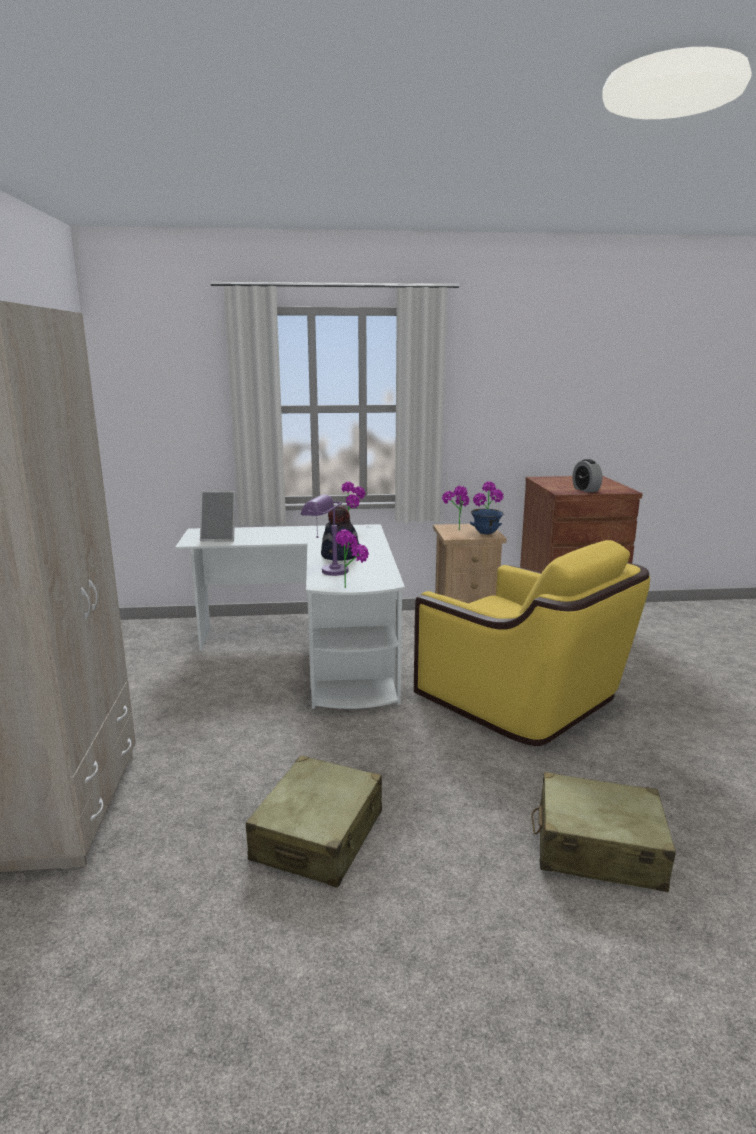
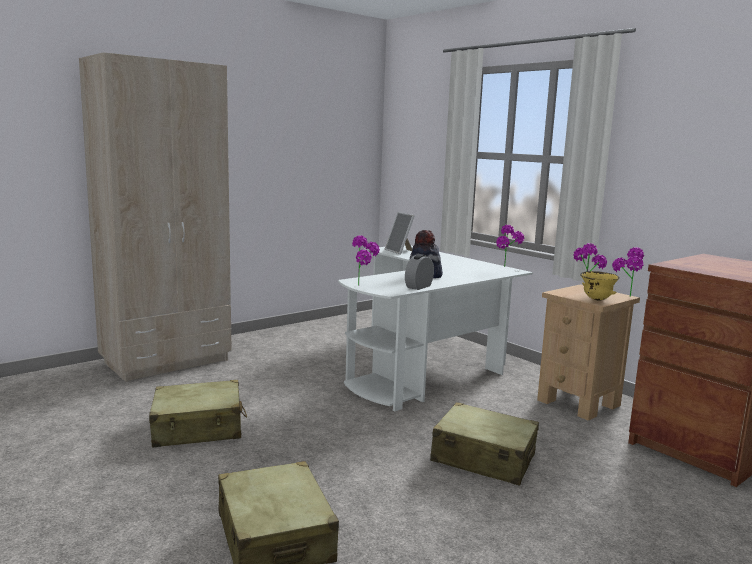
camera: 55 degrees right, 5 degrees down
purple table lamp [301,494,348,576] -> none
yellow armchair [414,540,650,746] -> beige suitcase [430,402,539,486]
blue bowl [470,509,504,535] -> yellow bowl [580,271,620,301]
alarm clock [572,459,602,493] -> alarm clock moved to [405,254,434,290]

